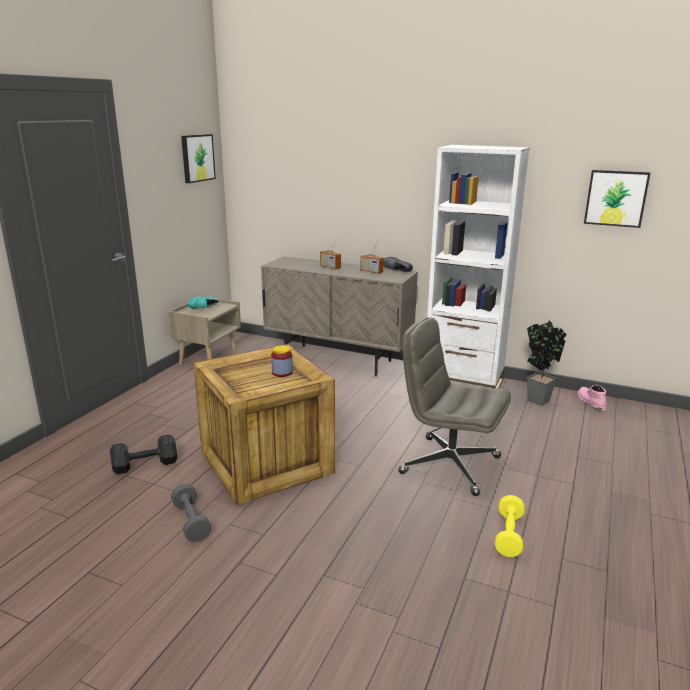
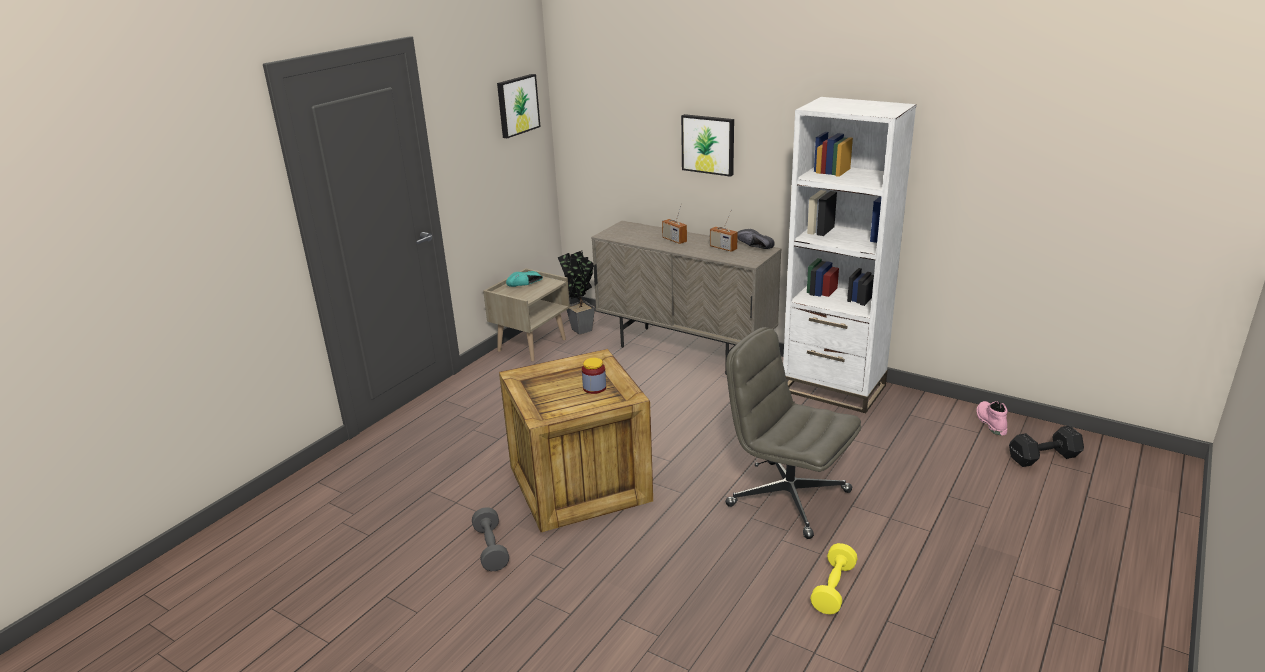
camera: 10 degrees right, 5 degrees up
black dumbbell [110,435,177,474] -> black dumbbell moved to [1009,425,1084,467]
potted plant [527,320,567,406] -> potted plant moved to [558,251,595,335]
picture [584,170,650,228] -> picture moved to [681,114,734,177]

